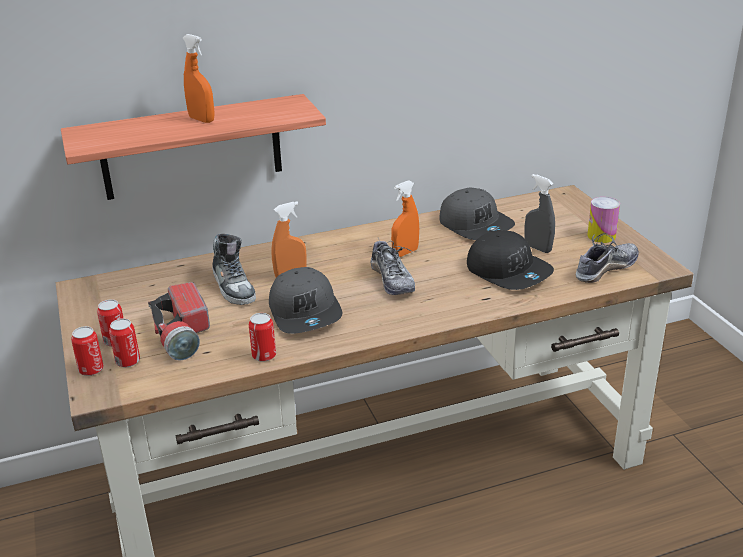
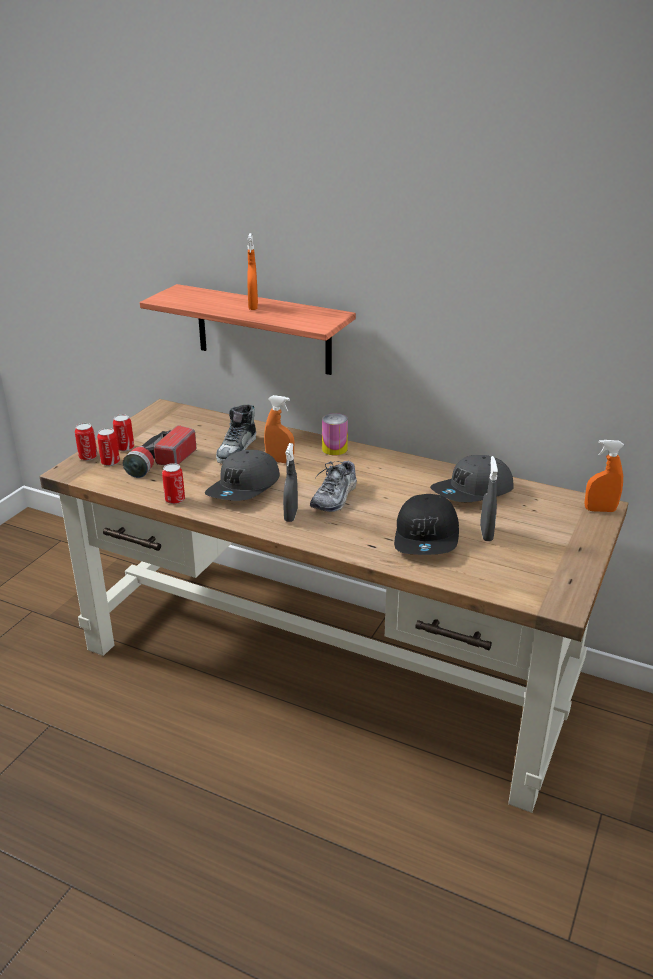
camera: 45 degrees right, 0 degrees up
orange spray bottle [391,180,419,257] -> orange spray bottle moved to [585,440,624,512]
grey cap [439,188,515,240] -> grey cap turned 45 degrees clockwise [430,455,514,502]
shoe [575,233,639,283] -> none
can [587,197,620,243] -> can moved to [322,413,348,455]
none -> grey spray bottle [283,443,298,522]

